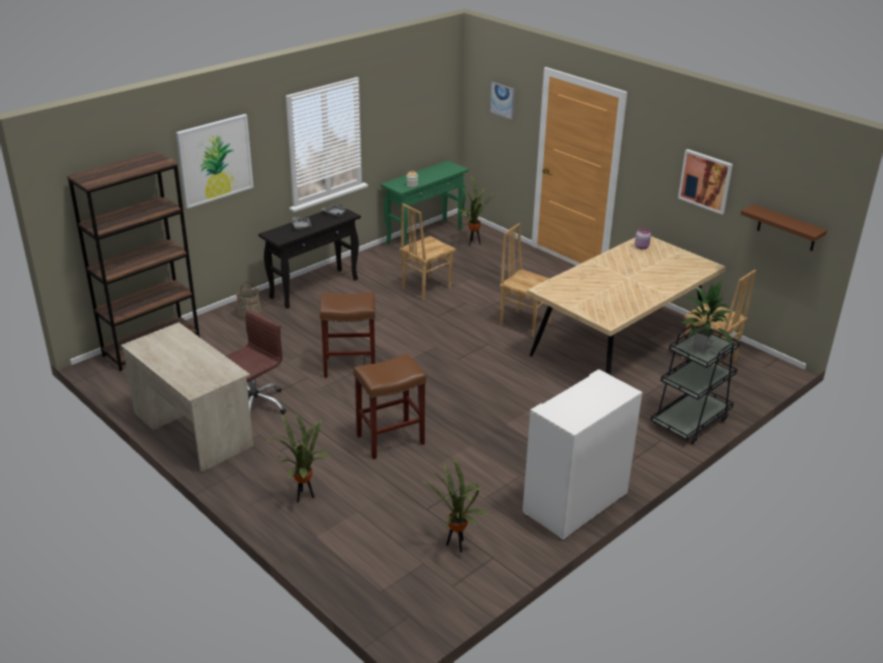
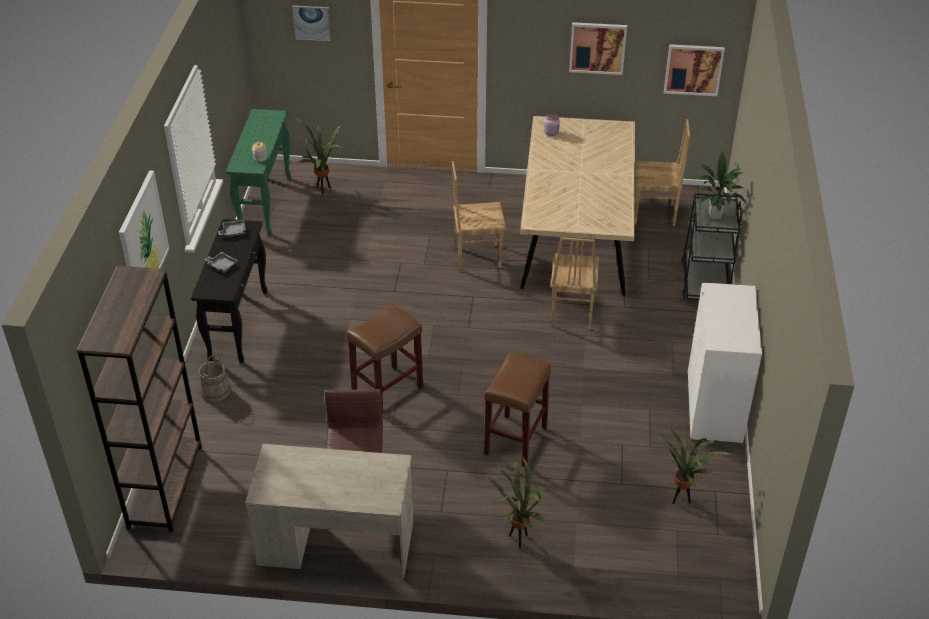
camera: 40 degrees left, 10 degrees up
brown chair [400,203,456,301] -> brown chair moved to [551,237,599,329]
brown shelf [741,204,827,251] -> picture [664,44,725,96]

